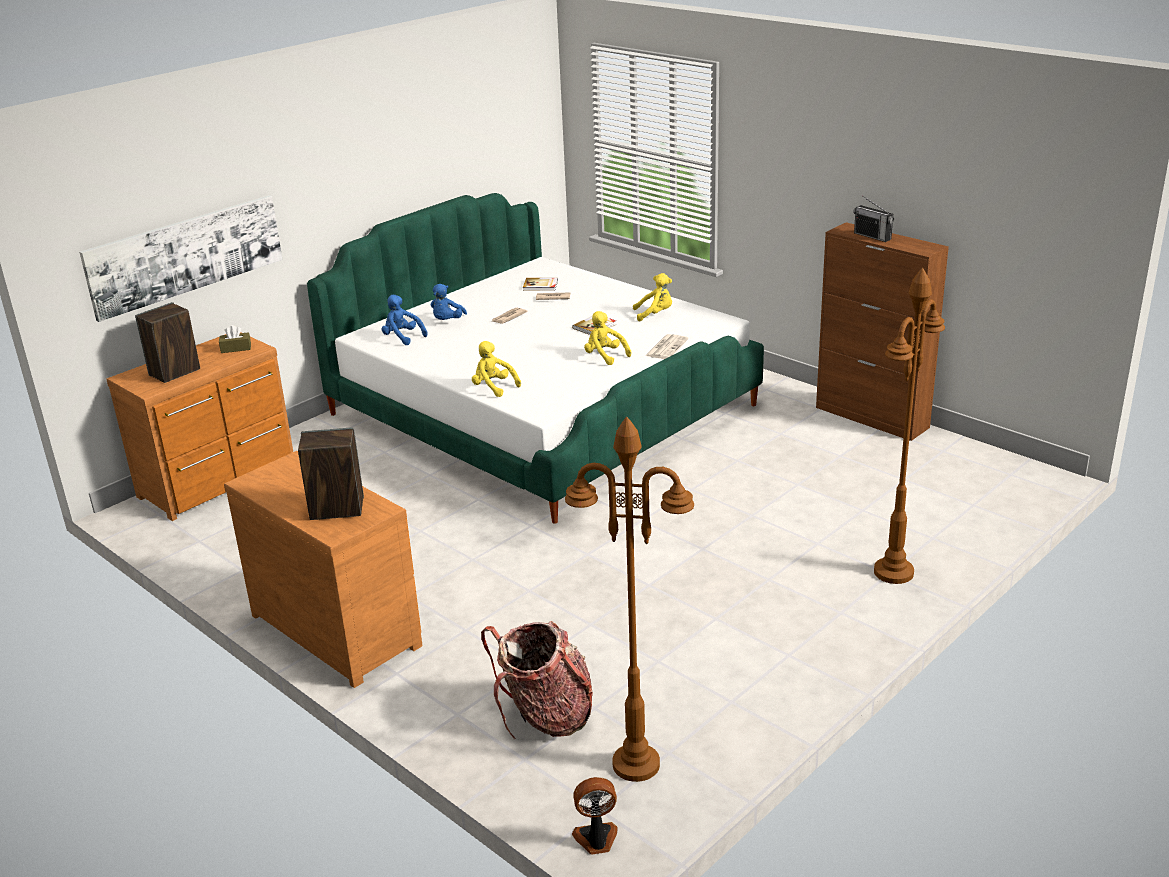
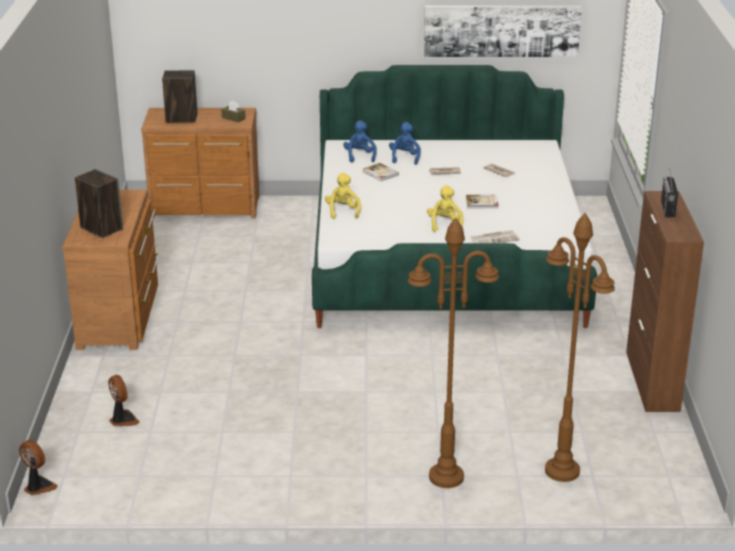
camera: 45 degrees right, 0 degrees up
picture [79,195,282,322] -> picture moved to [424,6,582,57]
blue plush toy [431,284,467,320] -> blue plush toy turned 120 degrees clockwise [389,122,421,165]
backpack [481,621,593,739] -> fan [108,375,140,426]
book [523,278,558,291] -> book moved to [363,163,399,181]
brown floor lamp [565,416,694,782] -> brown floor lamp moved to [545,213,615,482]
yellow plush toy [633,273,672,322] -> none

